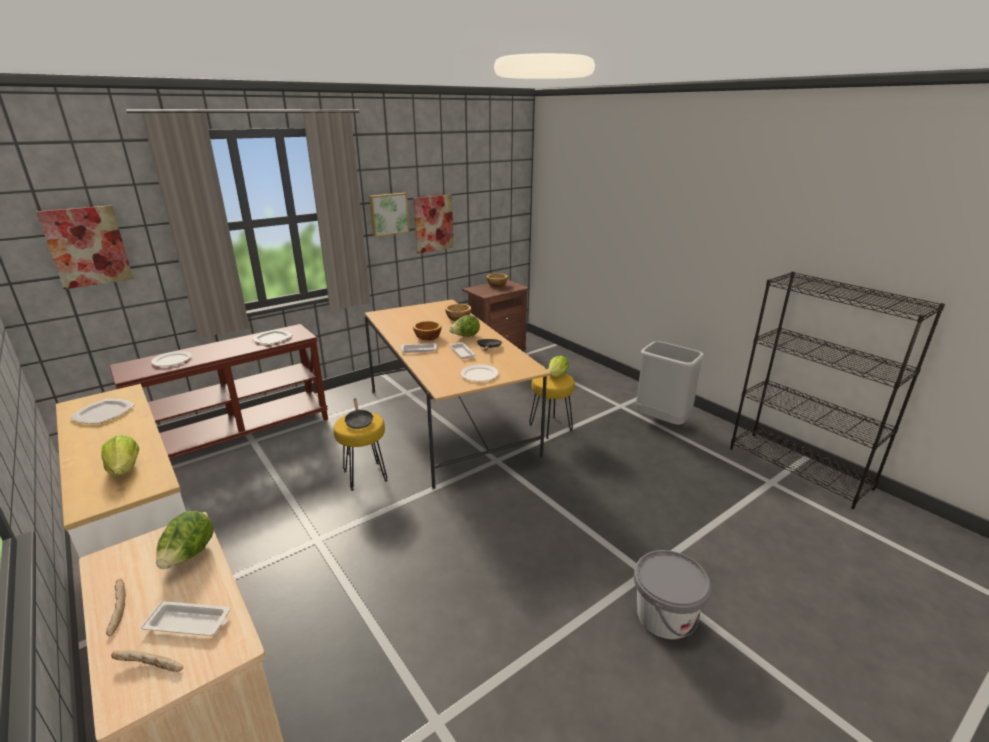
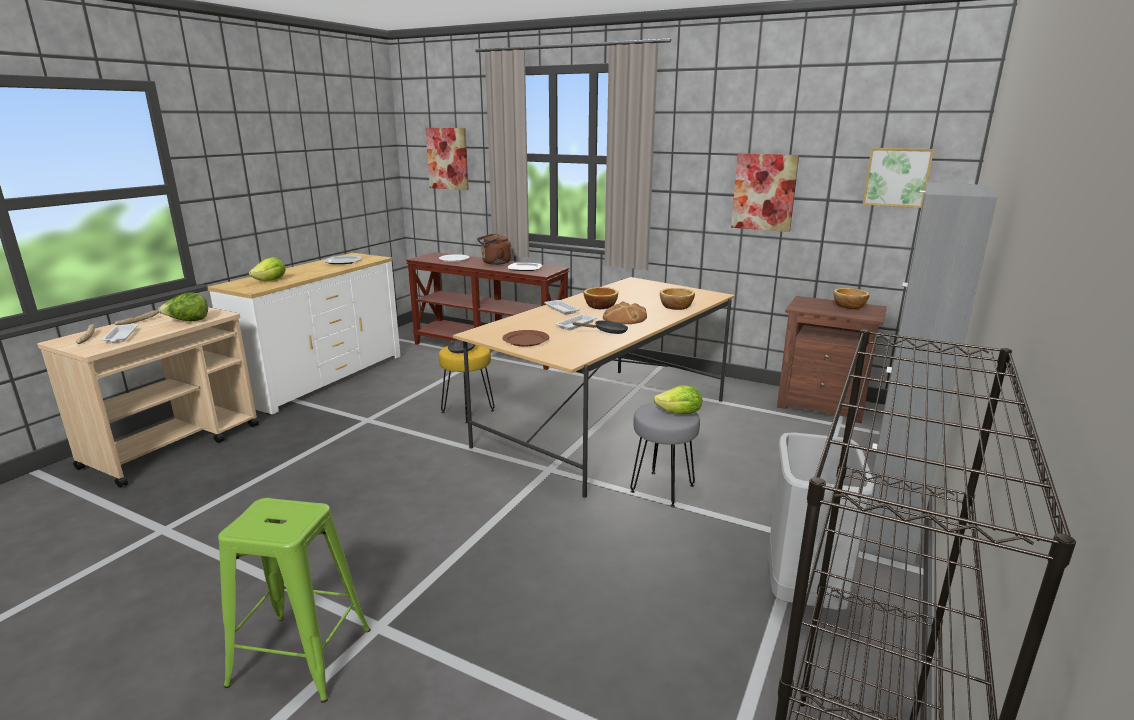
camera: 65 degrees right, 5 degrees down
picture [369,193,410,237] -> picture moved to [862,148,934,208]
lettuce [449,315,480,337] -> bread [603,301,647,324]
white plate [461,365,498,381] -> brown plate [502,330,549,346]
yellow stool [529,373,575,439] -> grey stool [630,403,700,507]
grey bucket [634,550,711,639] -> green stool [218,498,370,703]
none -> brown kettle [477,234,512,265]
none -> grey cabinet [859,182,997,564]

